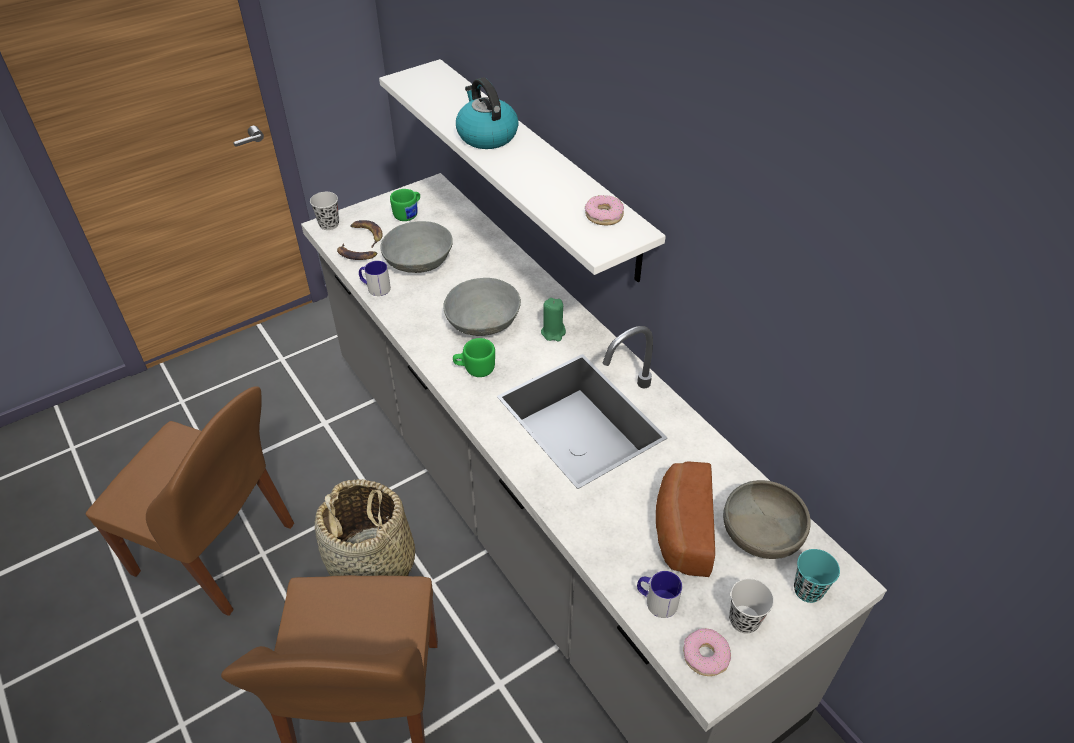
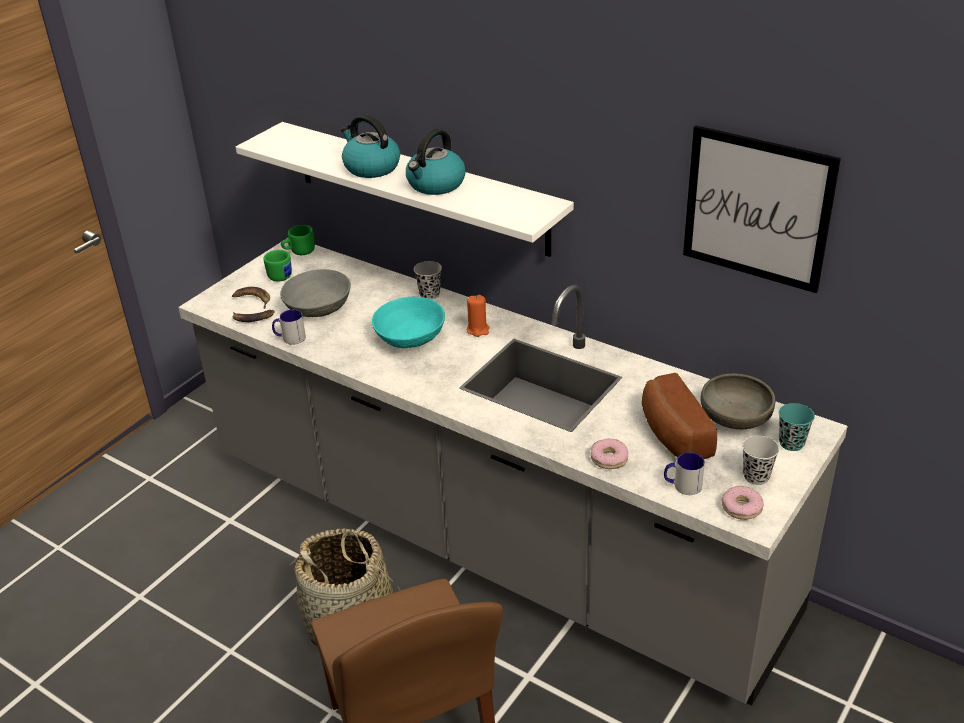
camera: 20 degrees left, 10 degrees down
brown chair [86,386,294,616] -> none
black cup [310,192,339,230] -> black cup moved to [414,261,442,300]
grey bowl [443,278,521,336] -> turquoise bowl [372,297,445,348]
green mug [453,338,495,377] -> green mug moved to [281,225,315,255]
green candle [541,298,566,341] -> orange candle [467,295,490,337]
donut [585,195,624,225] -> donut moved to [591,439,628,469]
none -> kettle [406,129,466,195]
none -> picture [683,125,841,293]

